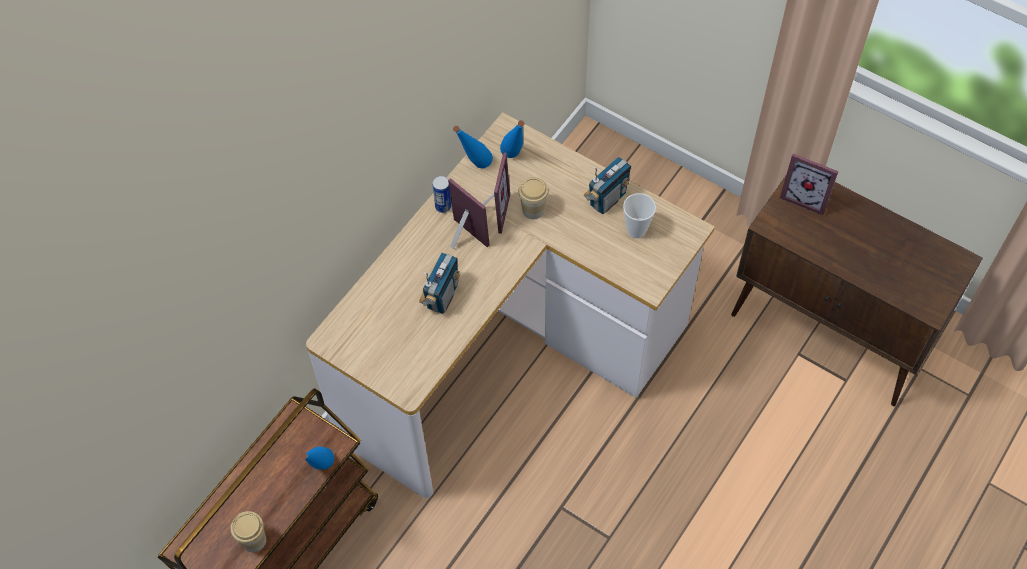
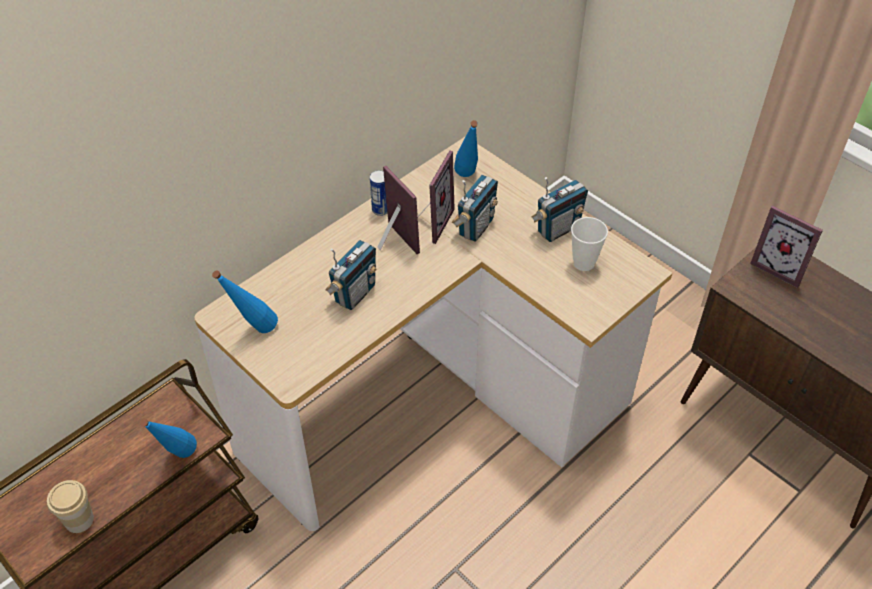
camera: 10 degrees right, 10 degrees down
blue bottle [453,126,493,168] -> blue bottle moved to [212,270,278,333]
cup [518,177,549,219] -> radio [452,175,498,241]

